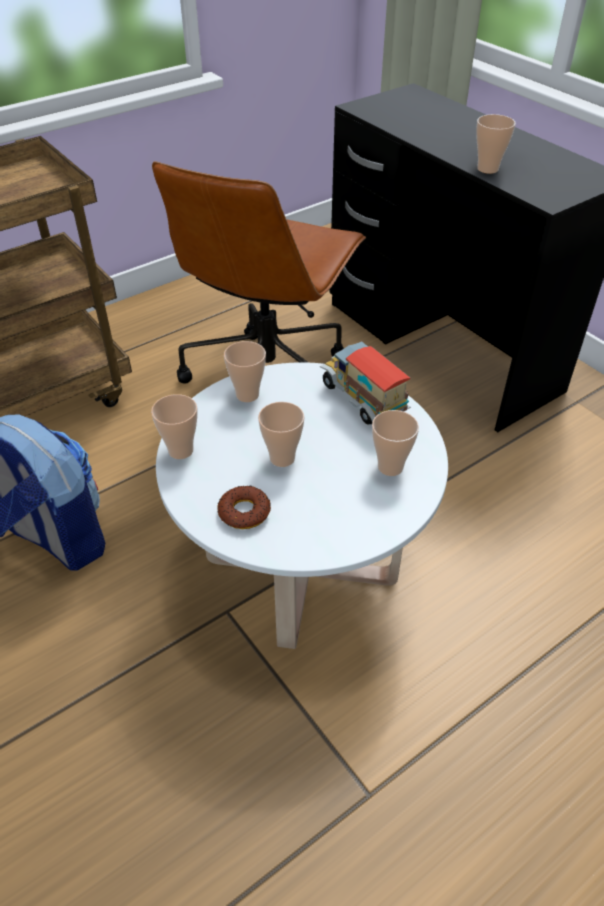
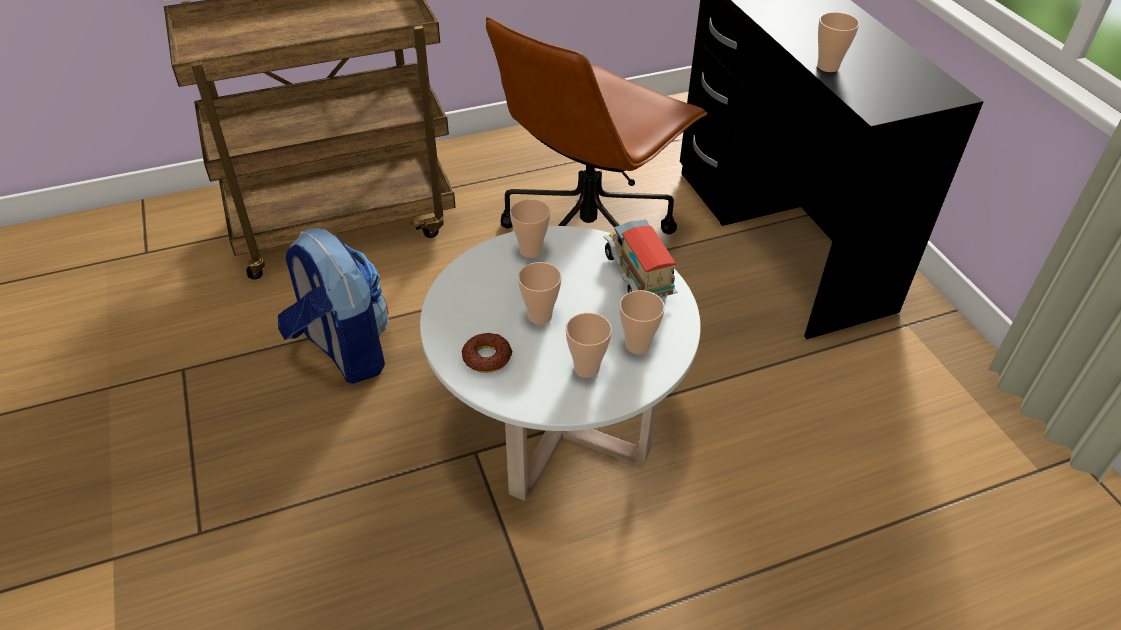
camera: 15 degrees right, 0 degrees up
cup [151,394,198,459] -> cup moved to [566,313,612,378]

